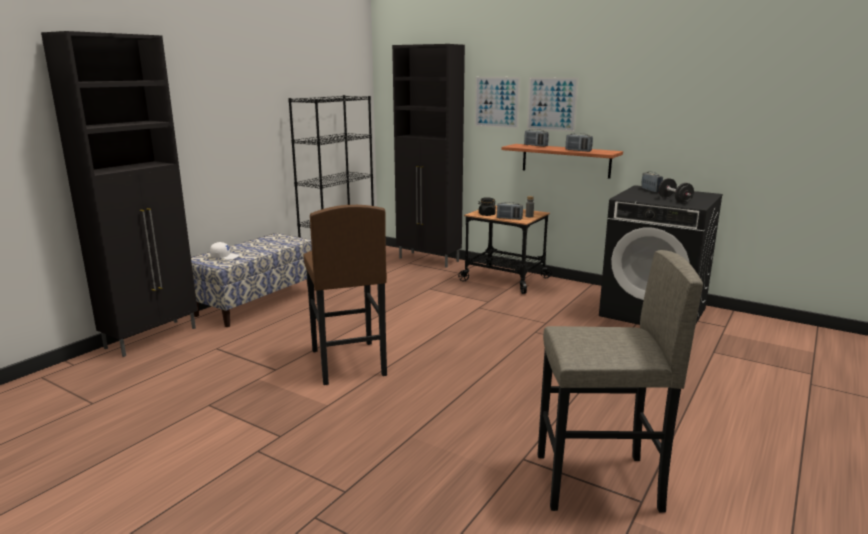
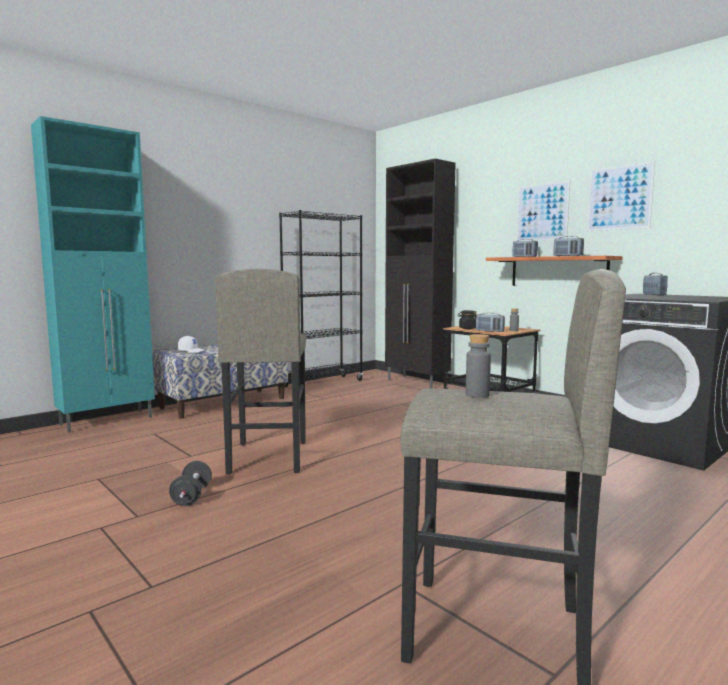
camera: 15 degrees right, 10 degrees down
black cabinet [41,31,198,357] -> turquoise cabinet [31,116,155,433]
brown stool [303,205,387,385] -> grey stool [215,268,306,474]
picture [475,77,520,129] -> picture moved to [587,161,655,231]
black dumbbell [658,178,694,204] -> black dumbbell moved to [169,461,212,506]
none -> grey bottle [466,334,491,398]

